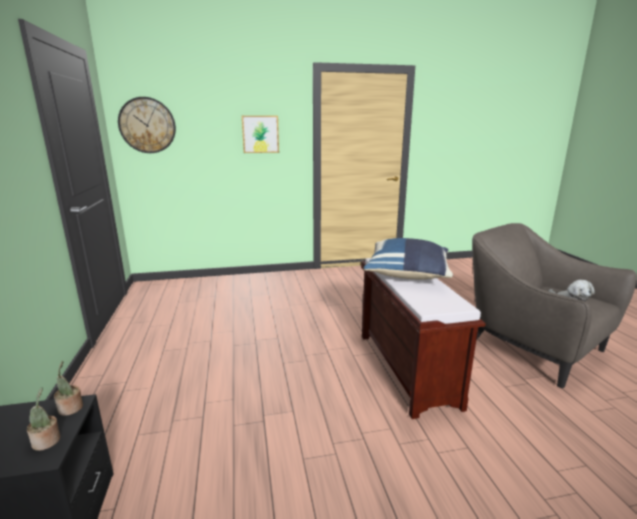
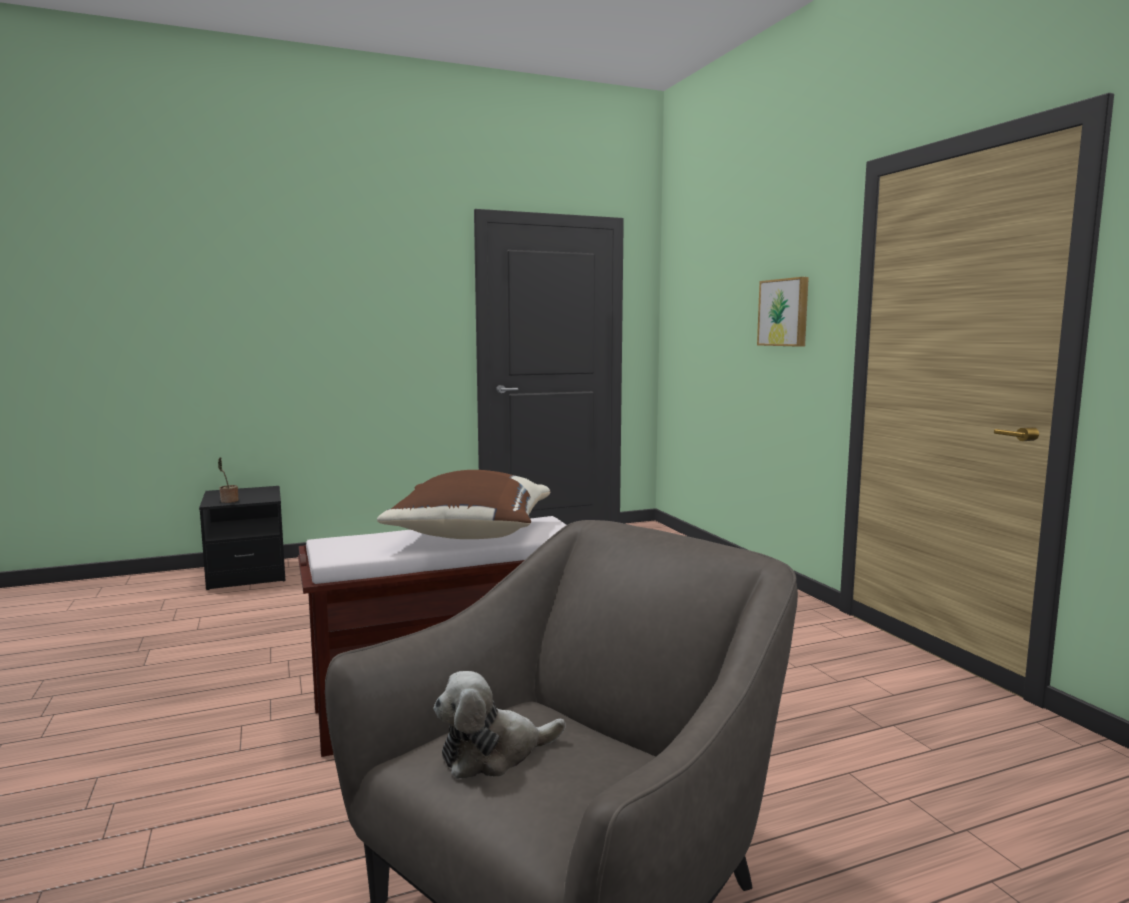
camera: 80 degrees right, 10 degrees down
potted plant [54,361,83,416] -> none
wall clock [118,97,176,153] -> none
blue pillow [364,238,453,280] -> brown pillow [377,470,551,539]

